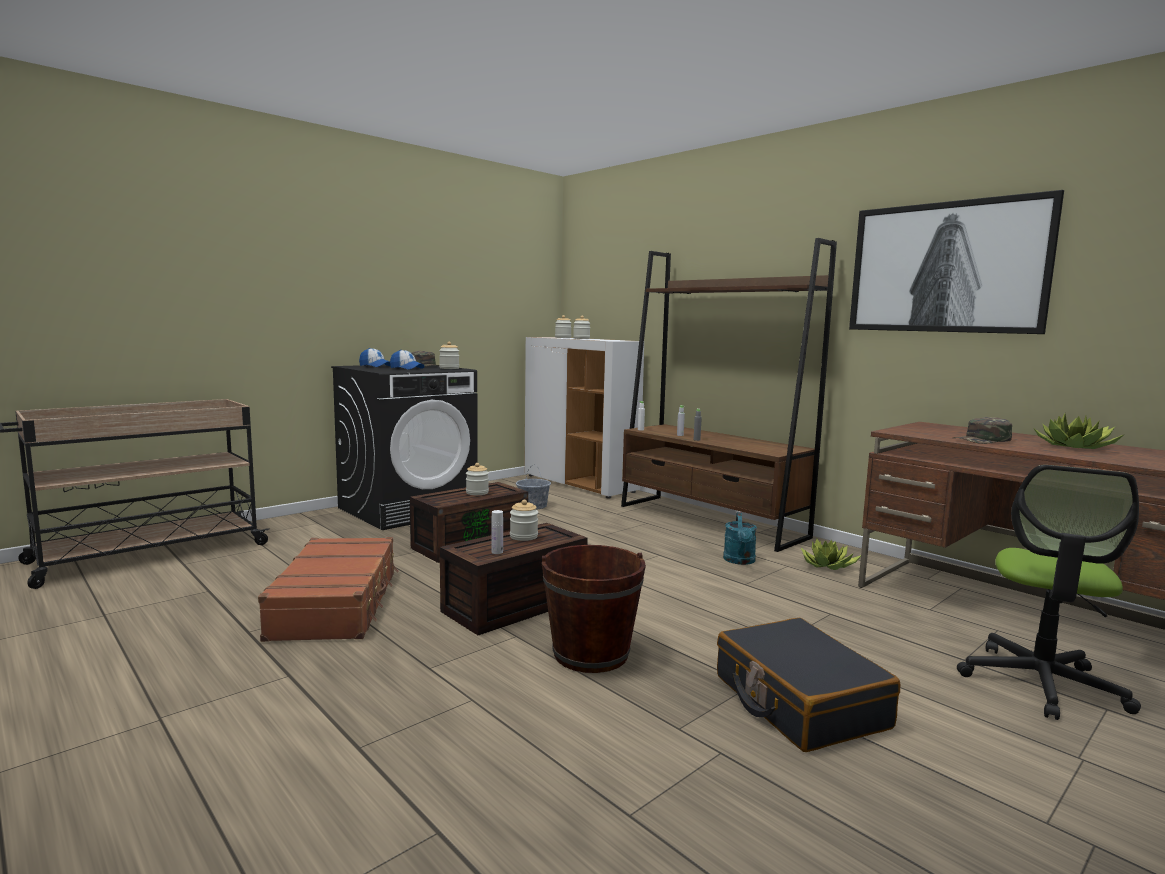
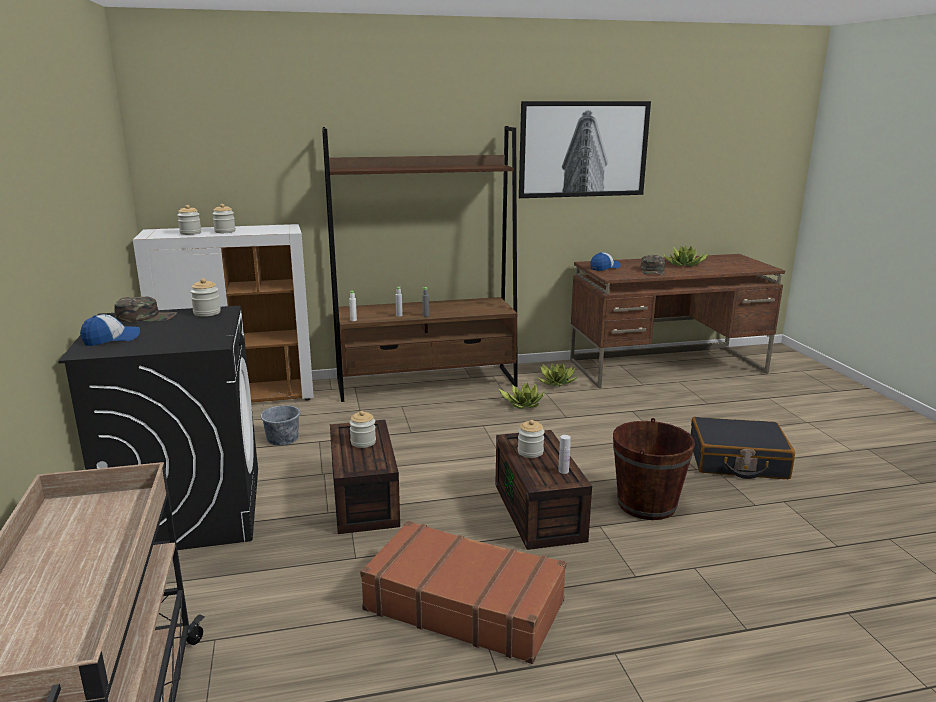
camera: 60 degrees left, 10 degrees up
cap [390,350,425,370] -> cap moved to [590,252,621,271]
turquoise watering can [723,512,757,565] -> potted plant [498,383,546,409]
office chair [957,465,1141,720] -> none

